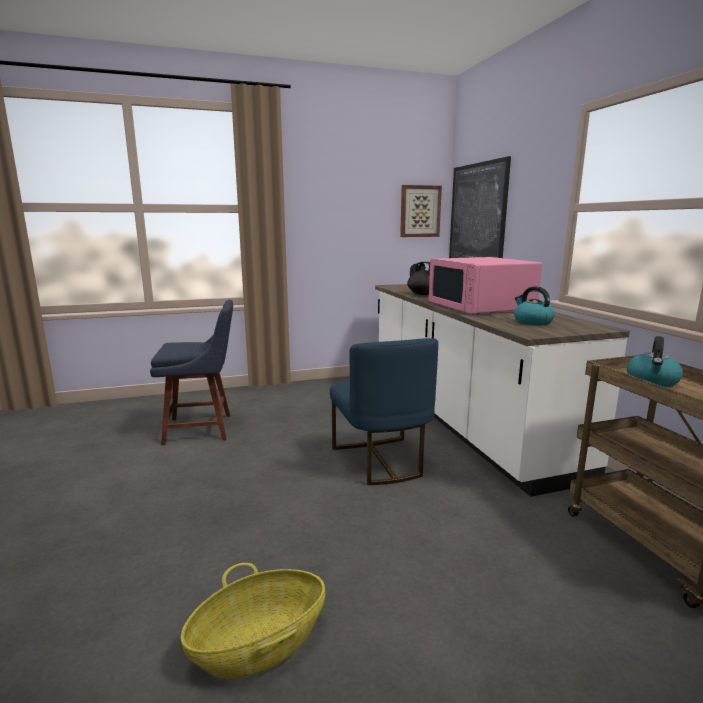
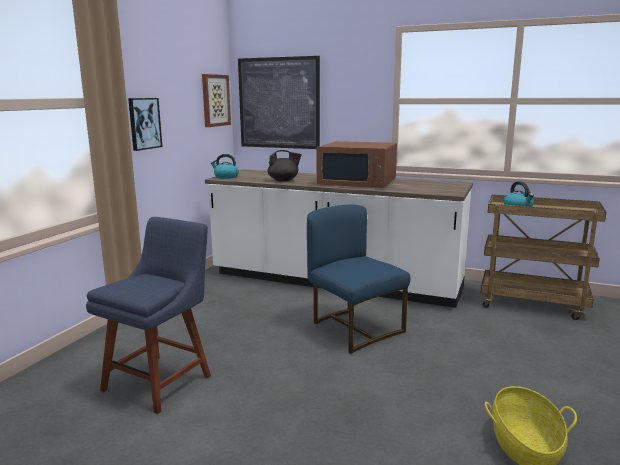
camera: 50 degrees left, 0 degrees up
blue chair [330,338,438,485] -> blue chair turned 150 degrees counterclockwise [307,204,410,354]
pink microwave [429,257,542,315] -> brown microwave [317,141,397,188]
kettle [514,286,555,326] -> kettle moved to [211,154,239,179]
none -> picture [128,98,162,151]

